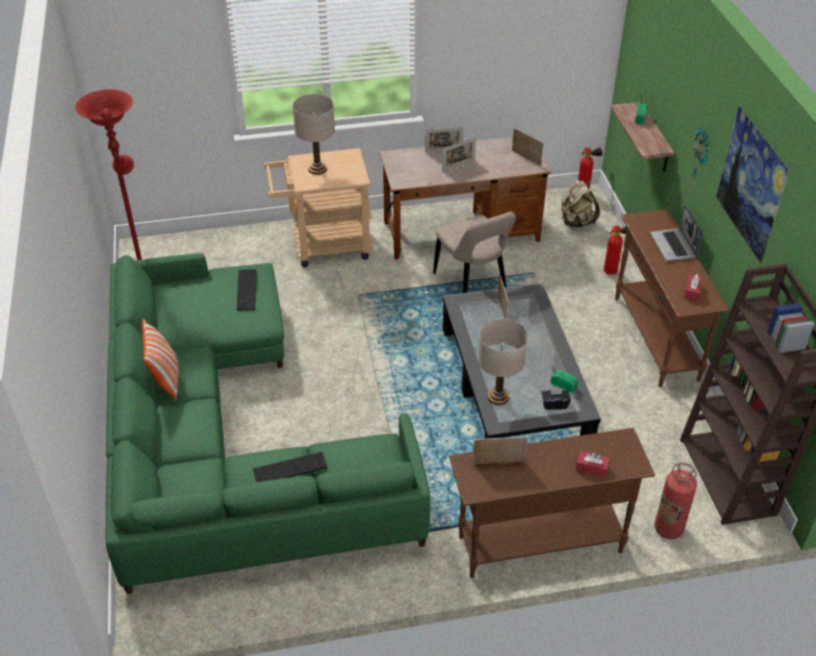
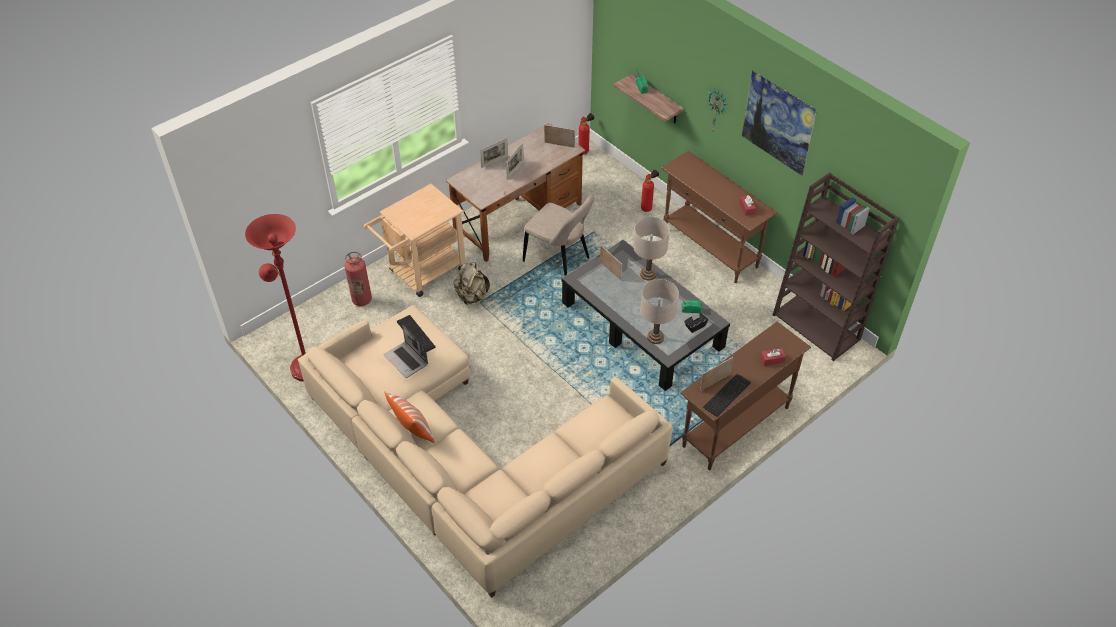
camera: 30 degrees left, 5 degrees up
green sofa [105,253,430,594] -> beige sofa [298,305,673,598]
keyboard [253,452,327,482] -> keyboard moved to [703,374,751,417]
beige table lamp [293,94,335,175] -> beige table lamp moved to [633,217,670,280]
beige backpack [561,180,600,227] -> beige backpack moved to [453,262,490,305]
laptop [650,205,703,261] -> laptop moved to [384,325,428,378]
fire extinguisher [654,463,697,539] -> fire extinguisher moved to [345,252,372,306]

